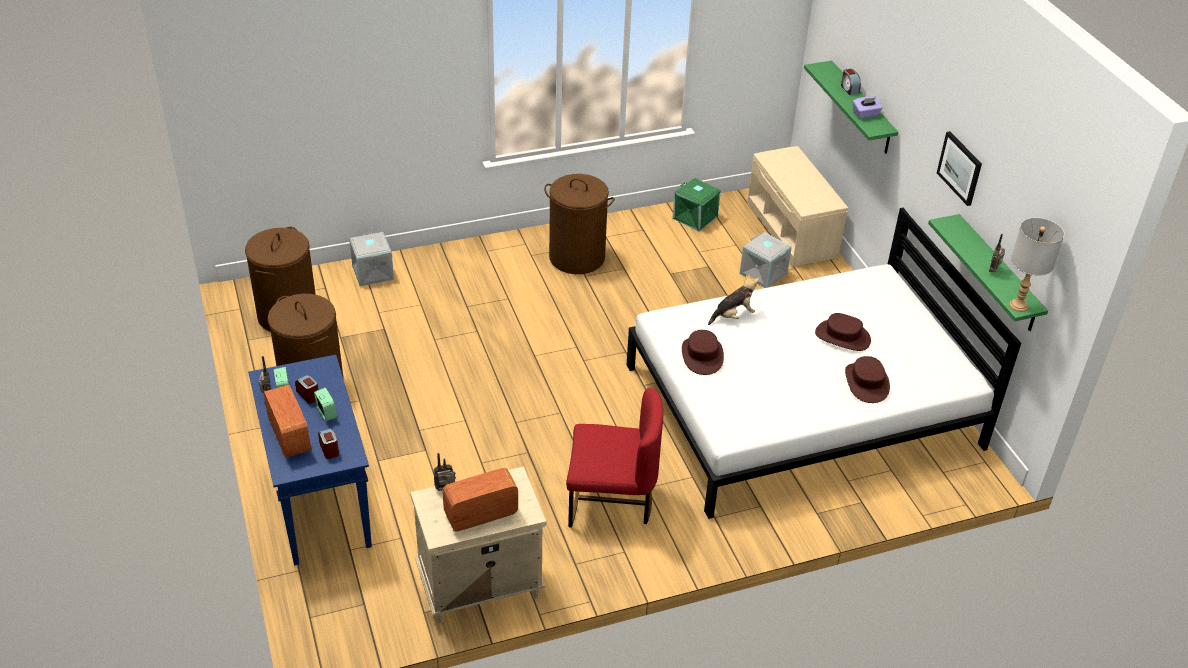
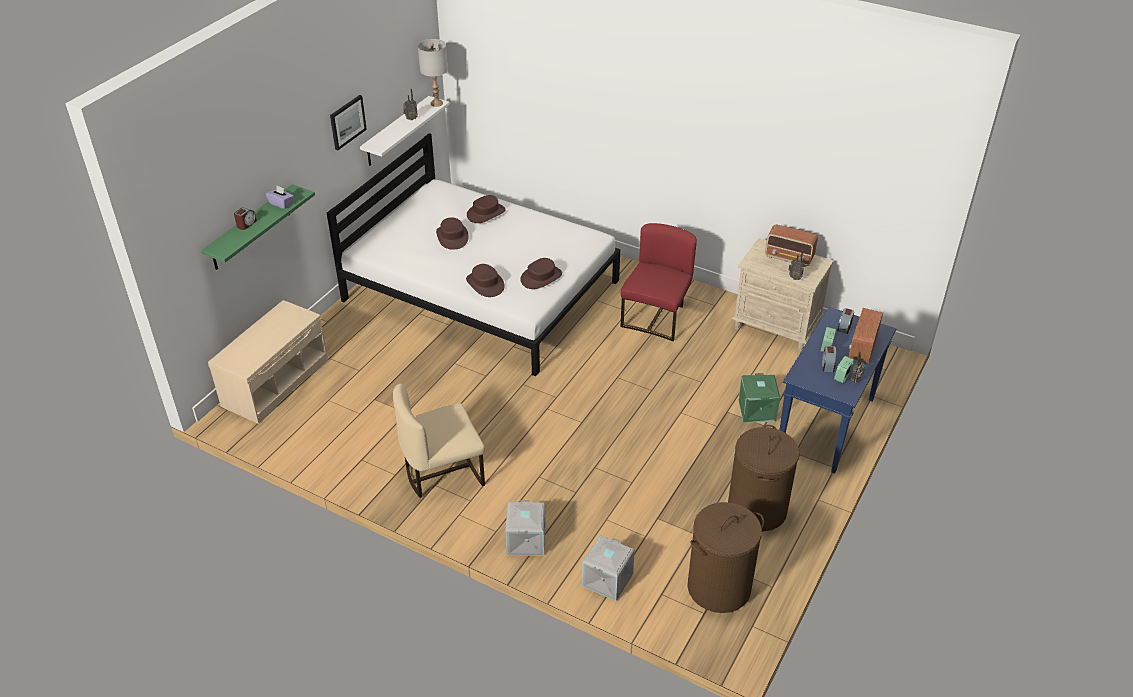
camera: 130 degrees left, 0 degrees up
brown laundry basket [544,174,615,274] -> beige chair [393,384,485,498]
red chair [566,388,663,528] -> red chair turned 60 degrees clockwise [621,223,697,341]
green storage box [672,178,721,232] -> green storage box moved to [738,373,780,422]
plush toy [708,274,759,325] -> brown hat [466,264,505,297]
grey storage box [740,232,792,288] -> grey storage box moved to [505,500,546,556]
green shelf [928,214,1048,331] -> white shelf [360,96,450,166]

